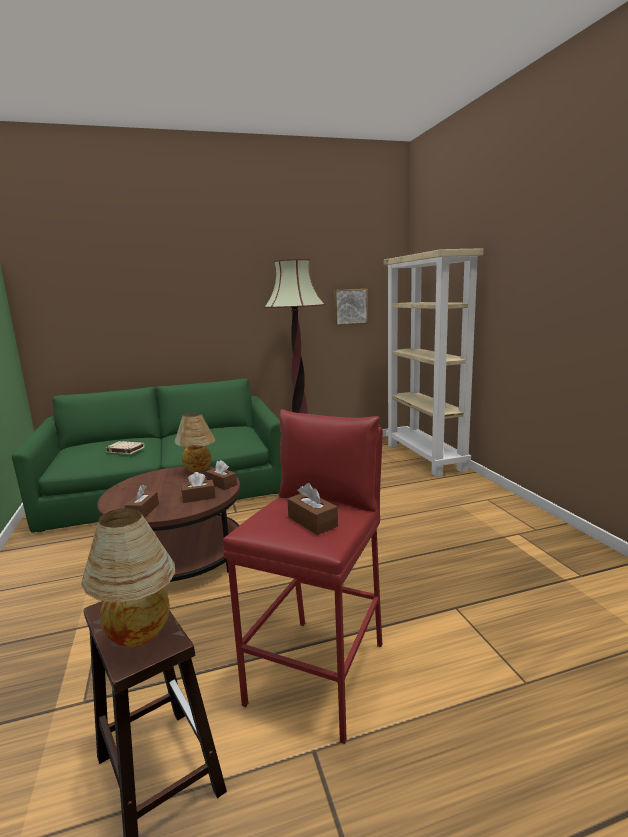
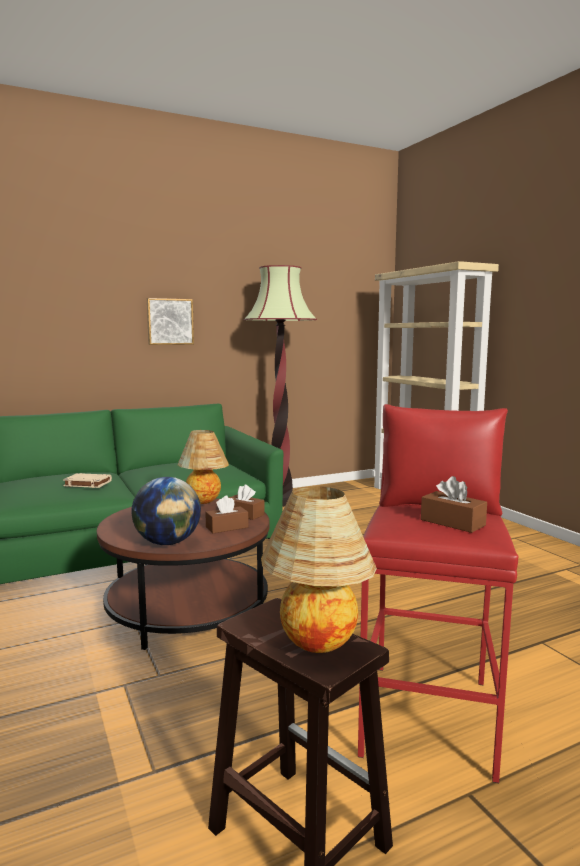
camera: 10 degrees left, 5 degrees down
brown tissue box [125,485,159,518] -> globe [131,477,201,545]
picture [334,289,368,325] -> picture moved to [147,298,194,345]

